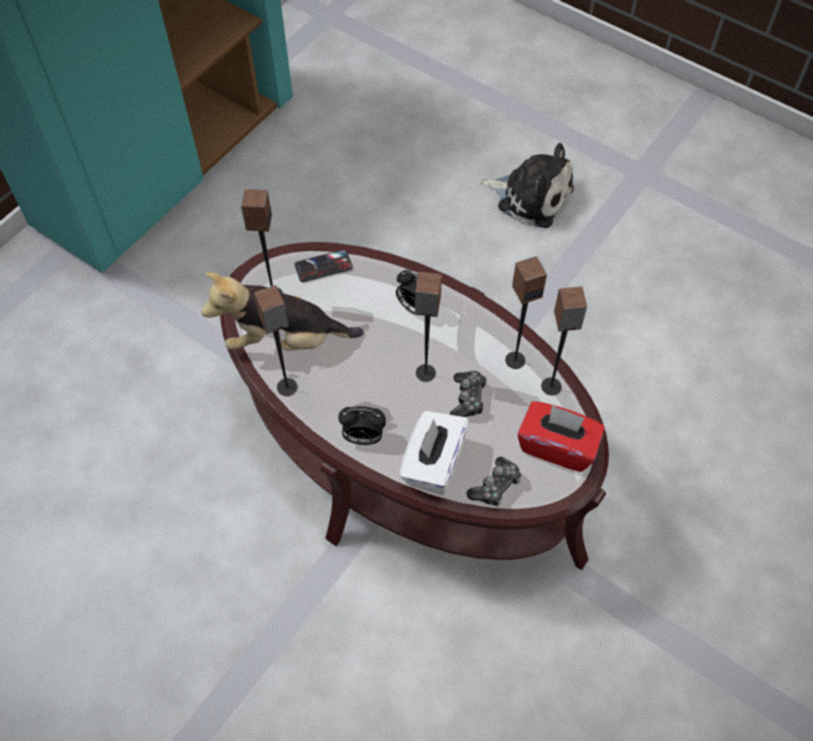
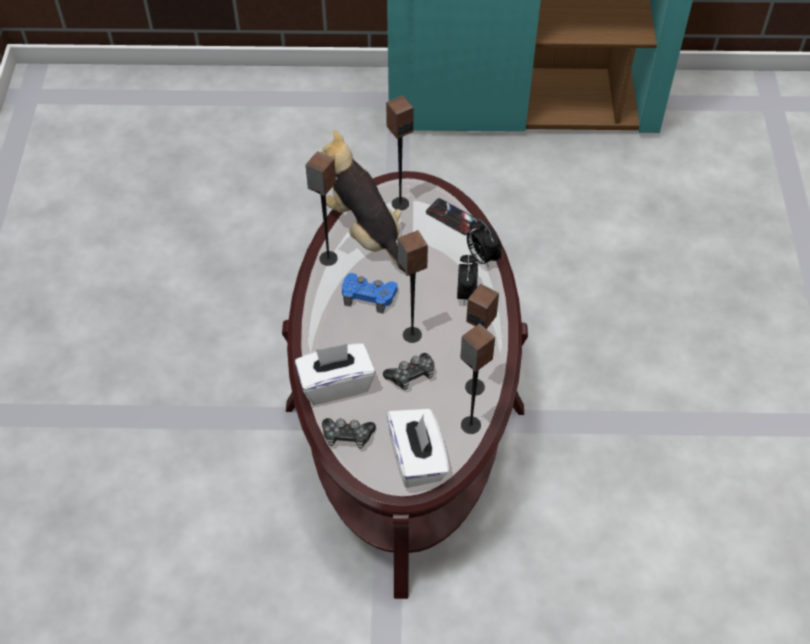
camera: 55 degrees right, 5 degrees down
alarm clock [338,406,386,445] -> alarm clock moved to [467,219,502,268]
plush toy [481,143,574,228] -> none
red tissue box [517,401,605,472] -> white tissue box [386,409,449,488]
none -> blue game controller [342,273,398,313]

